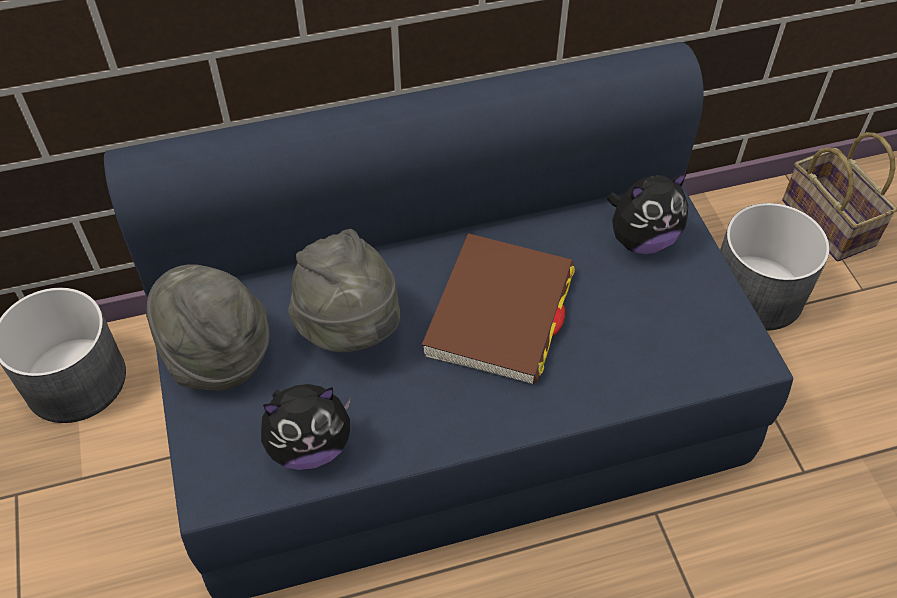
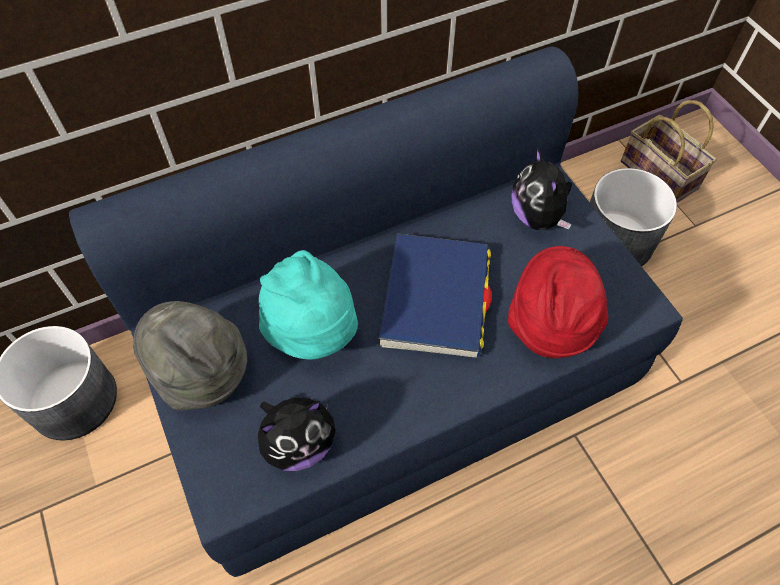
camera: 10 degrees left, 5 degrees up
grey hat [288,229,400,352] -> turquoise hat [259,250,358,360]
brown book [422,233,575,384] -> blue book [378,233,492,358]
plush toy [607,171,688,254] -> plush toy turned 105 degrees clockwise [511,147,572,230]
none -> red hat [508,246,608,358]

